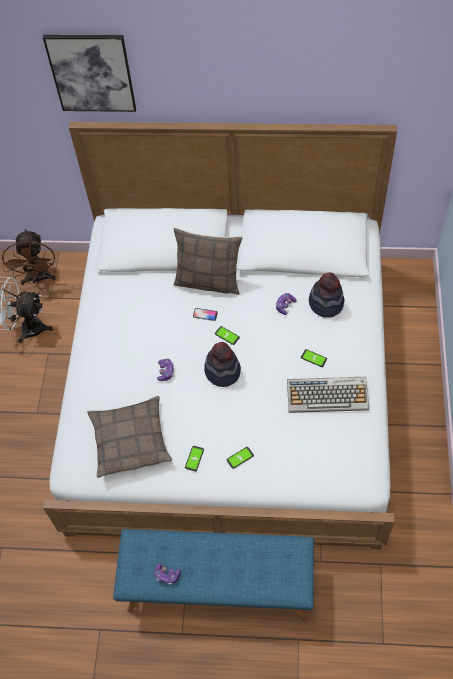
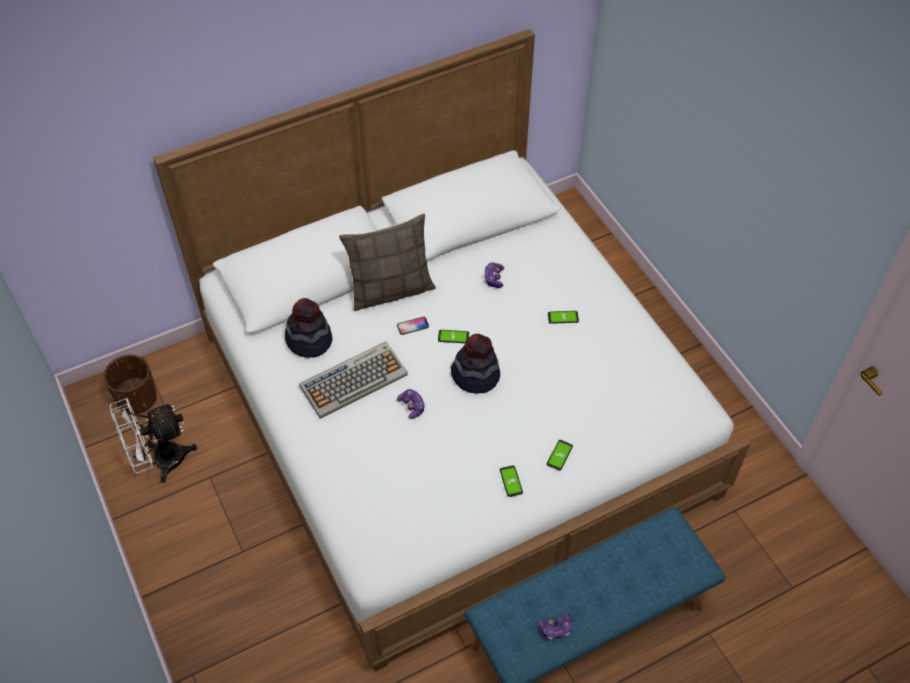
camera: 35 degrees left, 5 degrees down
brown fan [2,229,56,285] -> brown planter [103,355,157,415]
picture [43,35,136,112] -> none
pillow [87,396,172,478] -> none
keyboard [287,377,369,413] -> keyboard moved to [299,341,408,419]
hat [309,273,344,318] -> hat moved to [285,298,332,358]

